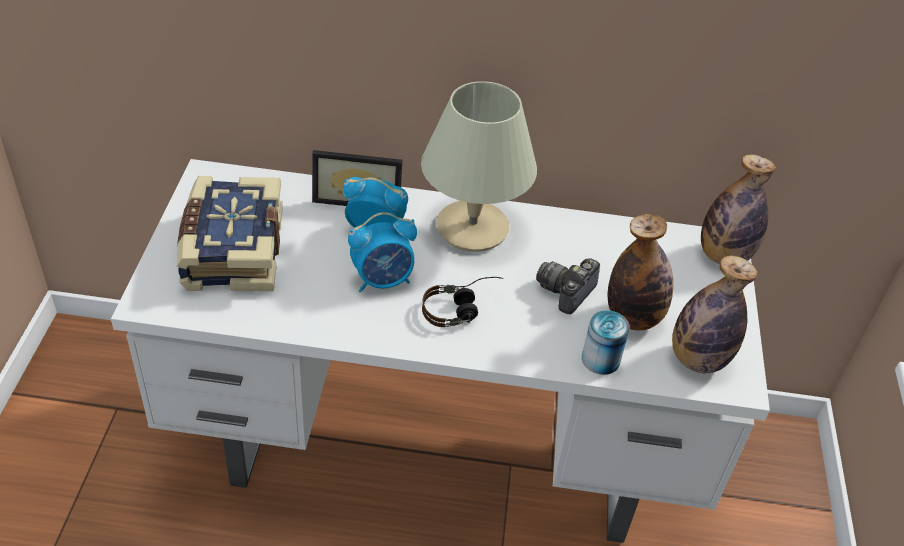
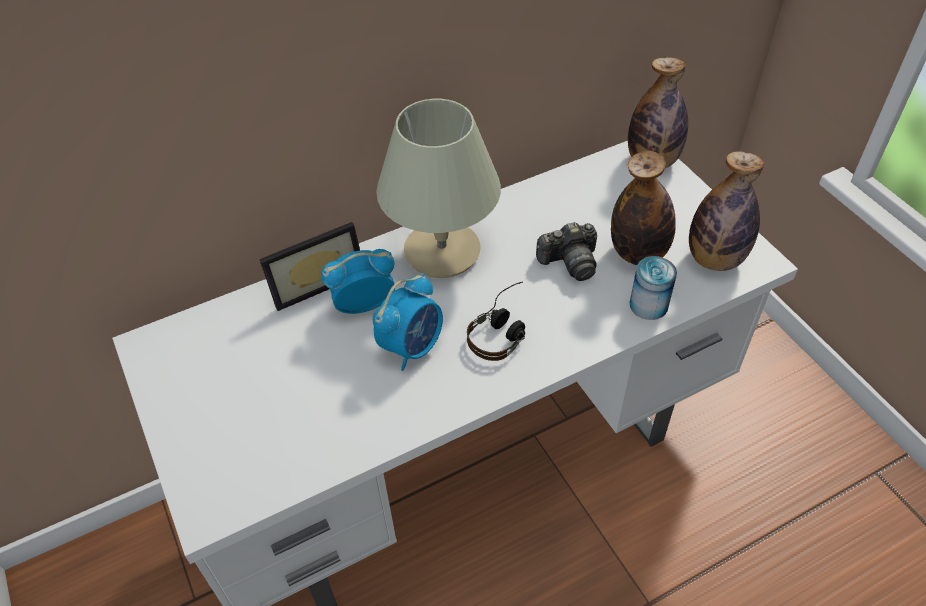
camera: 30 degrees left, 5 degrees up
book [177,176,283,291] -> none
camera [536,258,600,314] -> camera turned 105 degrees counterclockwise [536,222,597,281]

